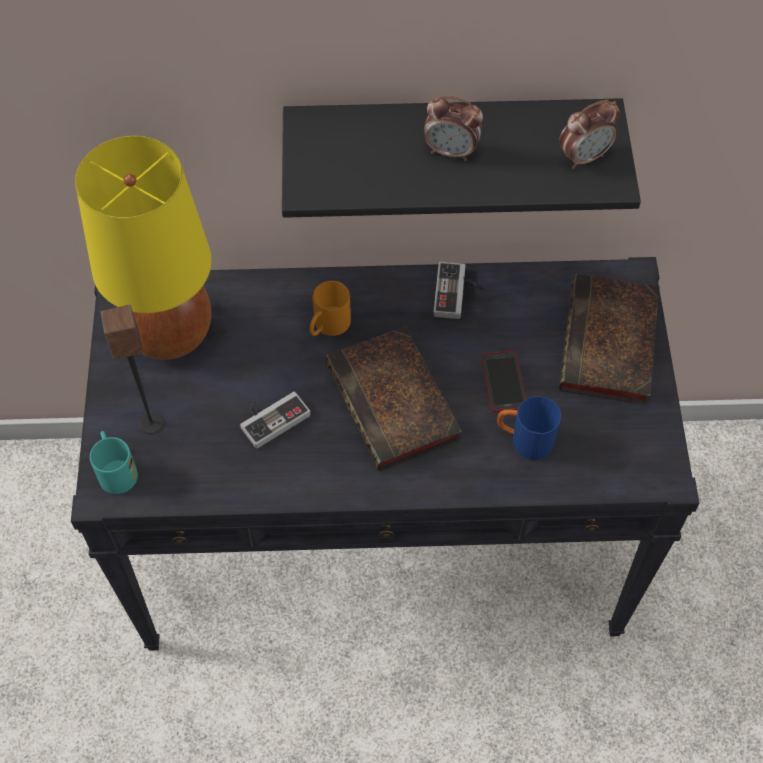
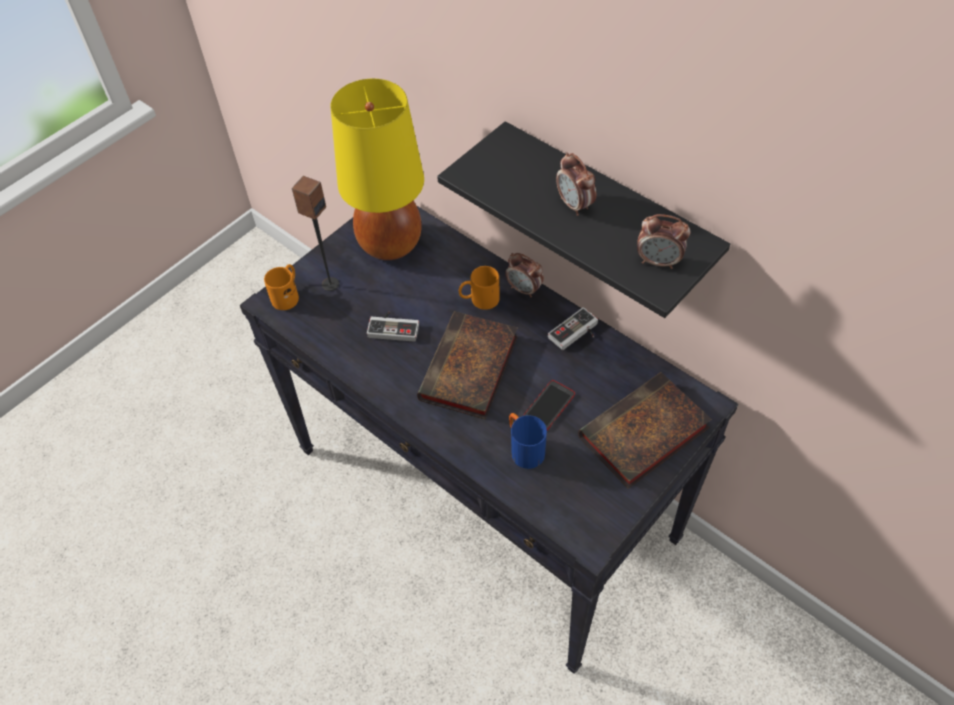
camera: 45 degrees right, 5 degrees down
turquoise mug [90,431,138,494] -> orange mug [264,264,299,310]
none -> alarm clock [505,253,544,298]

